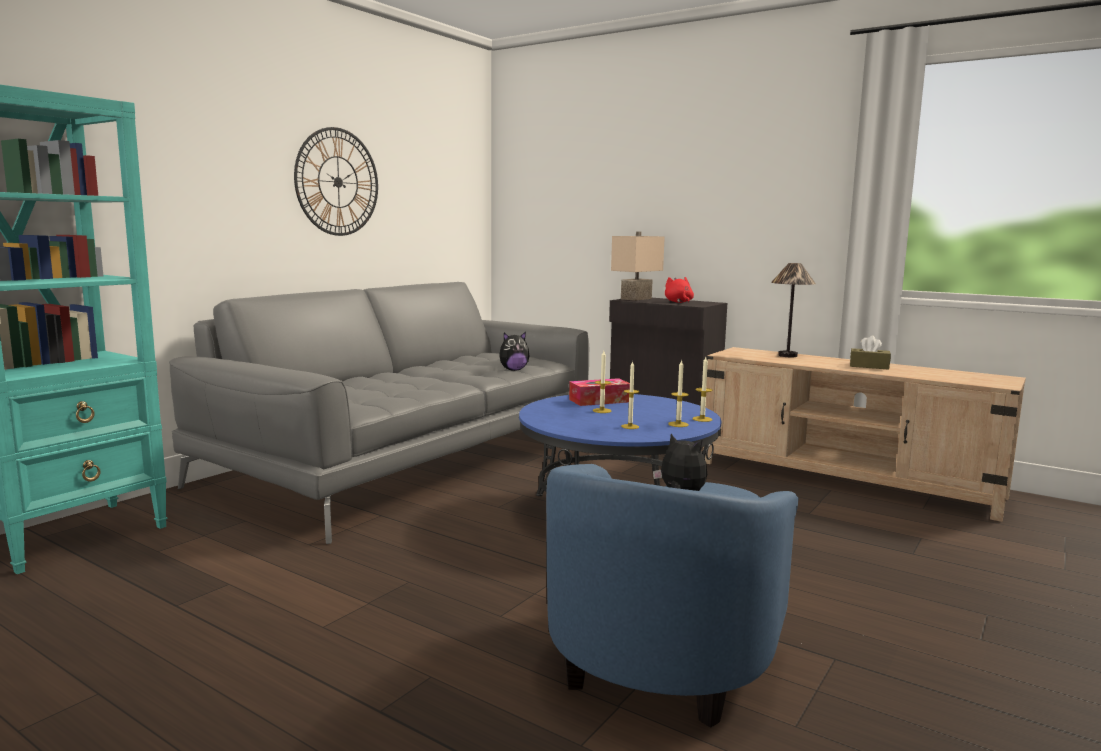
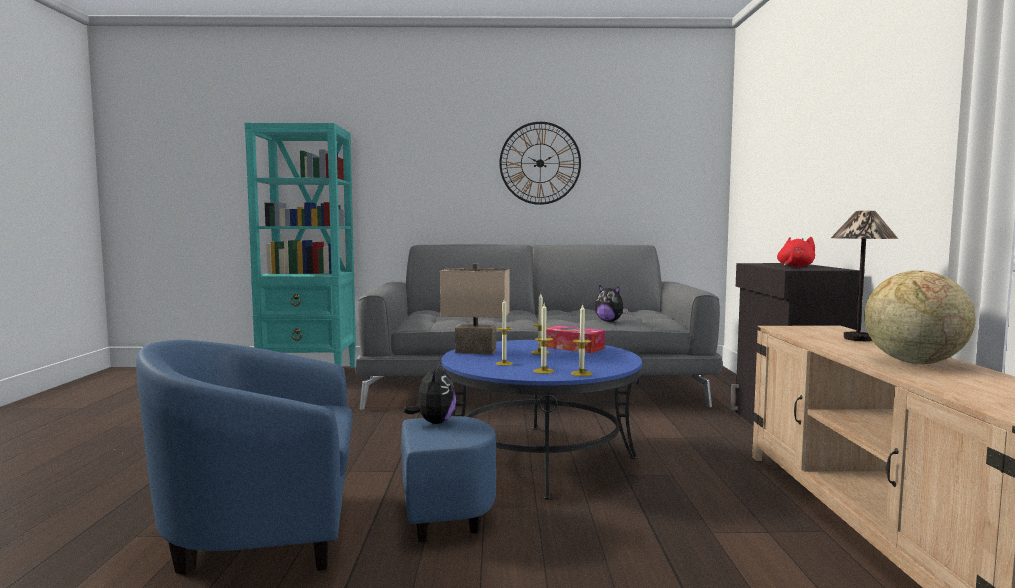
camera: 55 degrees right, 5 degrees down
beige table lamp [611,231,665,301] -> beige table lamp moved to [440,263,510,354]
brown tissue box [850,336,891,370] -> globe [864,270,975,364]

